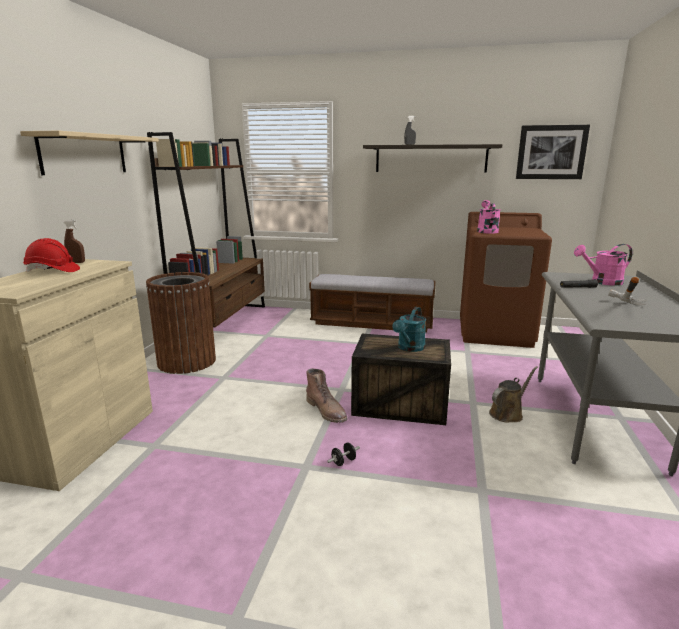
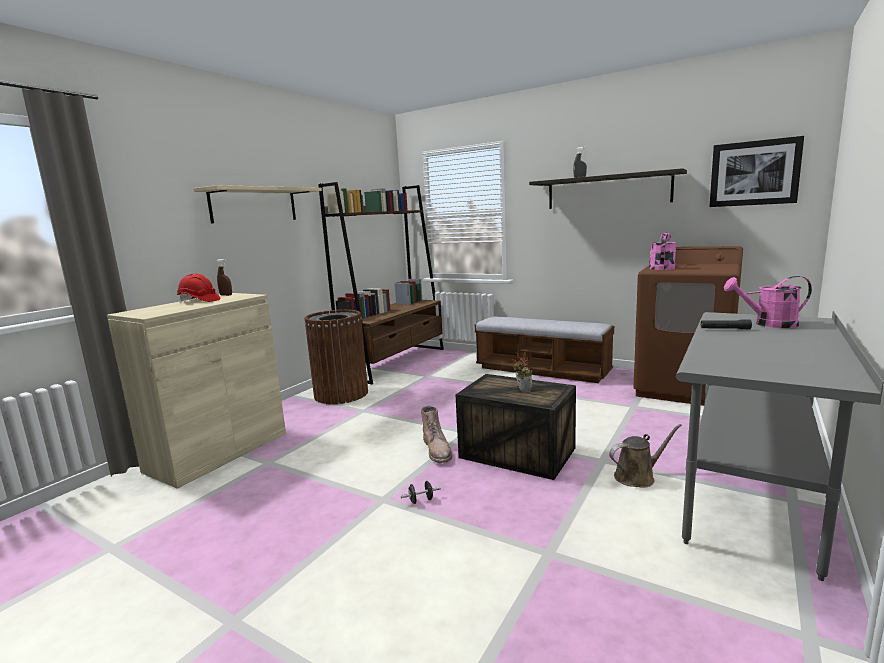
camera: 20 degrees right, 5 degrees down
turquoise watering can [392,307,426,352] -> potted plant [512,351,533,393]
hammer [608,277,647,305] -> none

